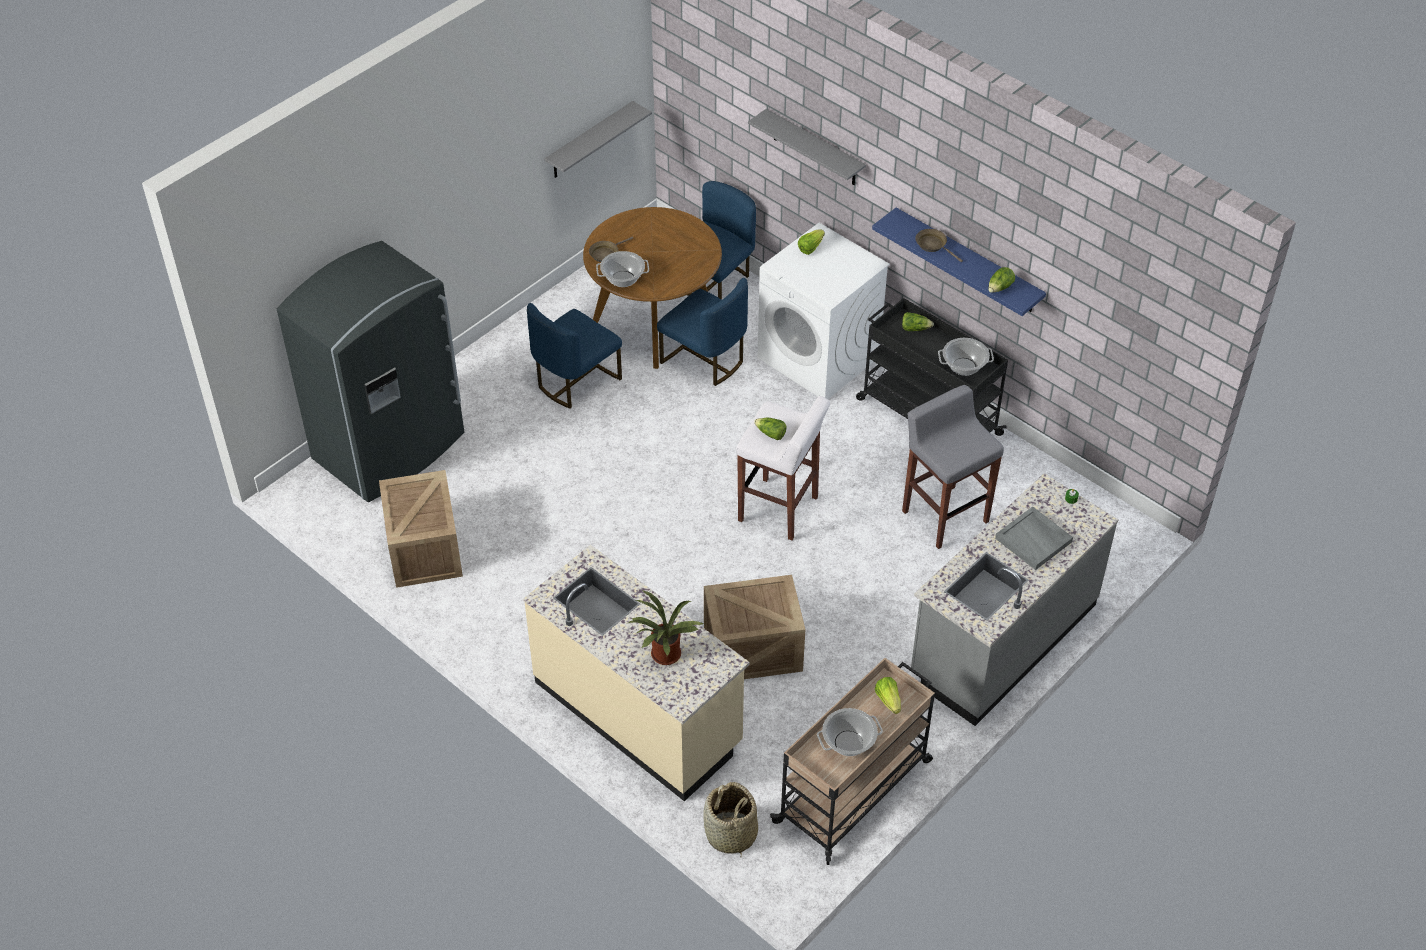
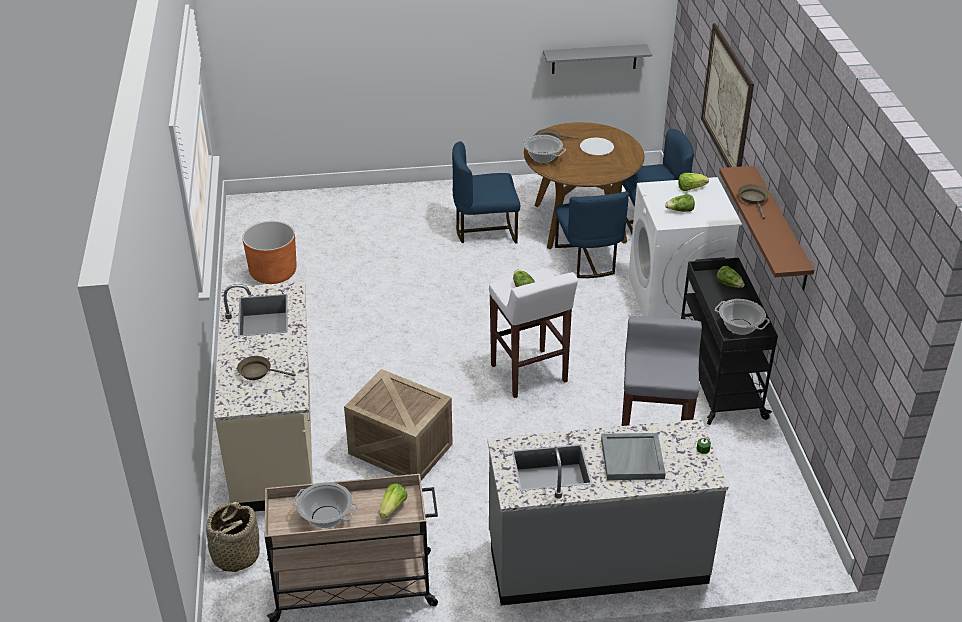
camera: 40 degrees right, 10 degrees down
grey fridge [277,241,464,502] -> none
crate [379,470,463,588] -> orange planter [242,221,297,284]
potted plant [626,590,704,665] -> brown frying pan [237,356,295,380]
grey shelf [748,109,866,185] -> picture [701,23,754,168]
blue shelf [872,207,1046,316] -> brown shelf [719,166,814,290]
lettuce [988,267,1015,293] -> lettuce moved to [665,194,695,212]
none -> white plate [580,137,614,155]

